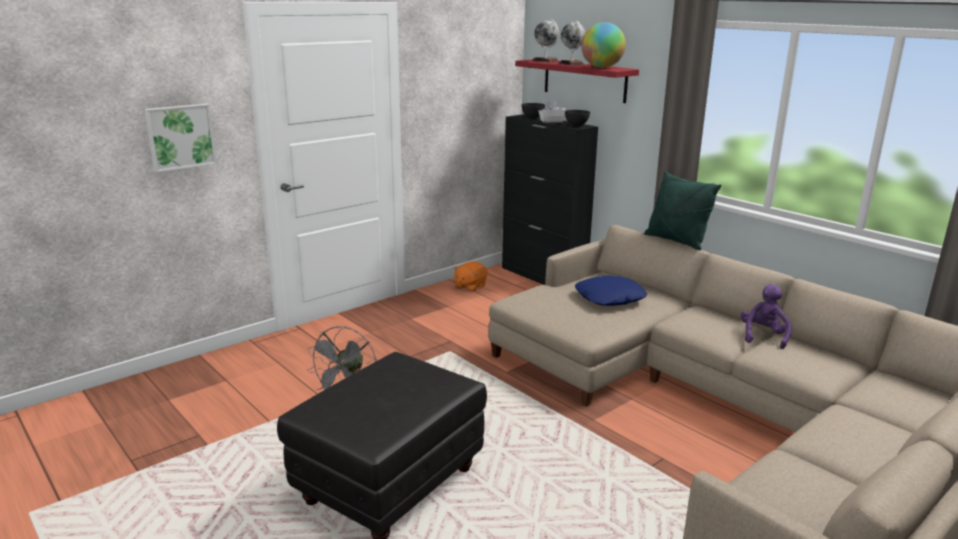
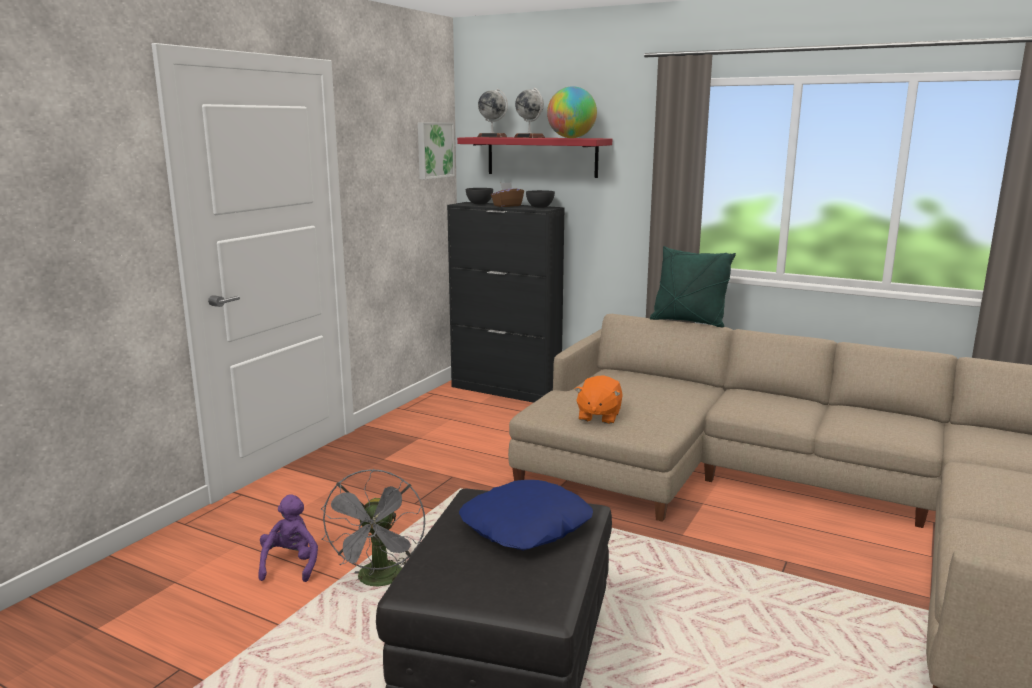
camera: 20 degrees left, 5 degrees down
picture [144,104,217,172] -> picture moved to [418,122,455,179]
orange plush toy [454,261,487,292] -> orange plush toy moved to [575,375,623,424]
white tissue box [538,101,567,123] -> brown tissue box [491,182,524,207]
blue pillow [575,276,647,306] -> blue pillow moved to [459,480,593,551]
purple plush toy [741,284,792,349] -> purple plush toy moved to [258,495,318,582]

